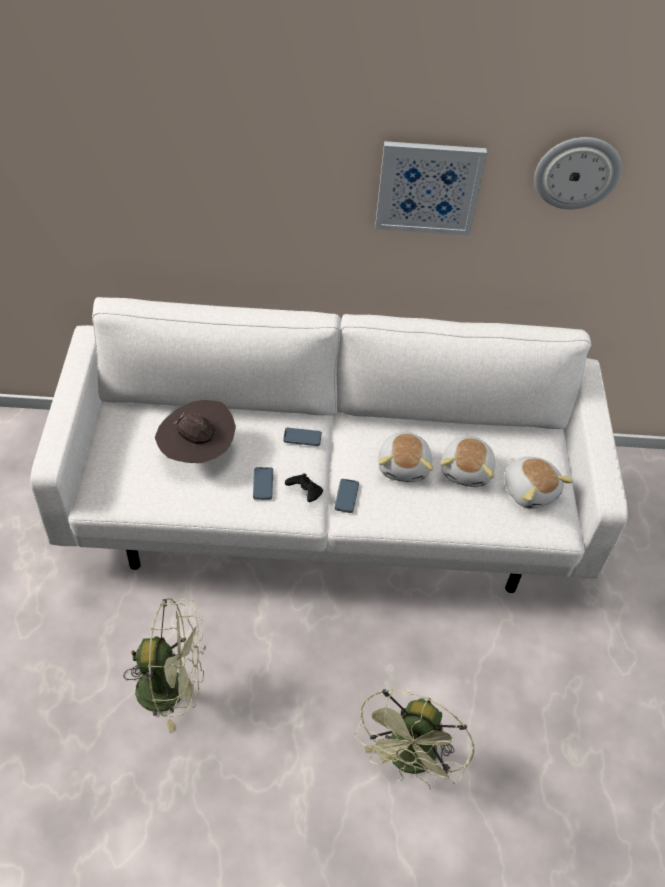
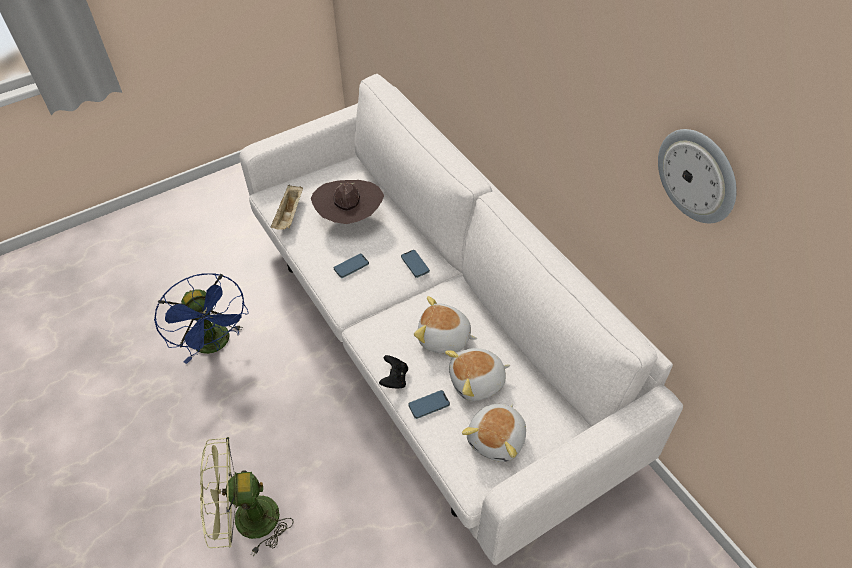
camera: 60 degrees right, 0 degrees up
green fan [124,598,206,732] -> blue fan [154,273,249,364]
black game controller [285,473,323,502] -> black game controller moved to [379,355,408,388]
phone [334,479,359,513] -> phone moved to [408,390,450,419]
picture [375,141,487,236] -> none
plush toy [378,431,433,482] -> plush toy turned 45 degrees clockwise [414,296,478,354]
none -> beige tray [271,184,303,230]

